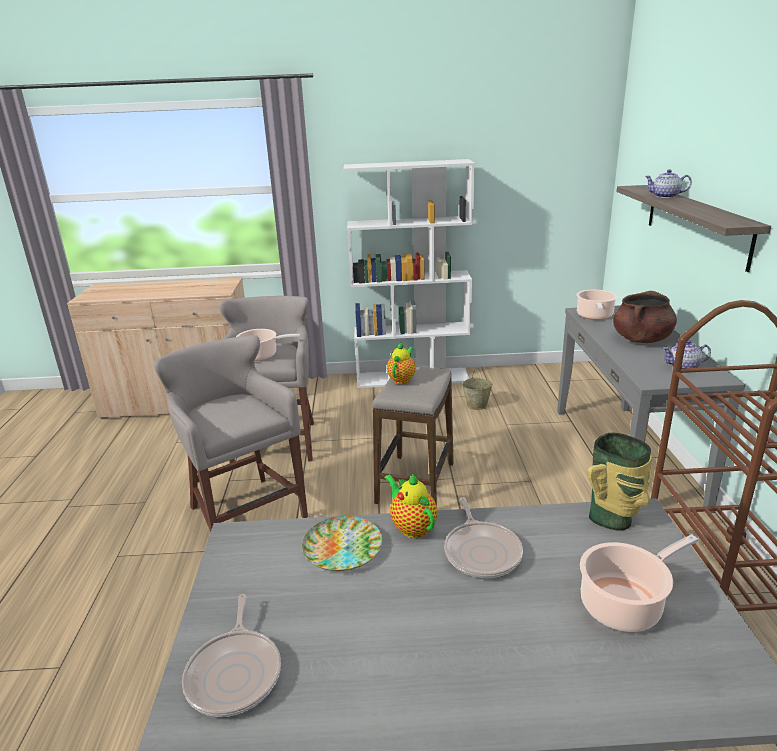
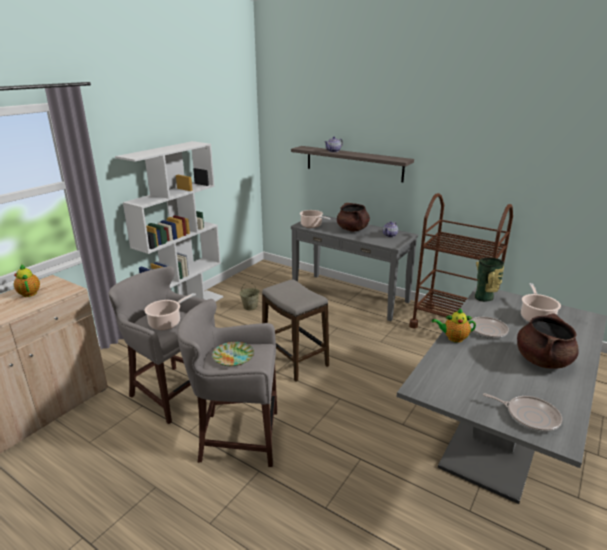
camera: 55 degrees left, 0 degrees up
plate [302,516,383,571] -> plate moved to [212,342,254,366]
teapot [387,342,416,384] -> teapot moved to [14,264,40,297]
none -> brown cooking pot [517,313,579,369]

